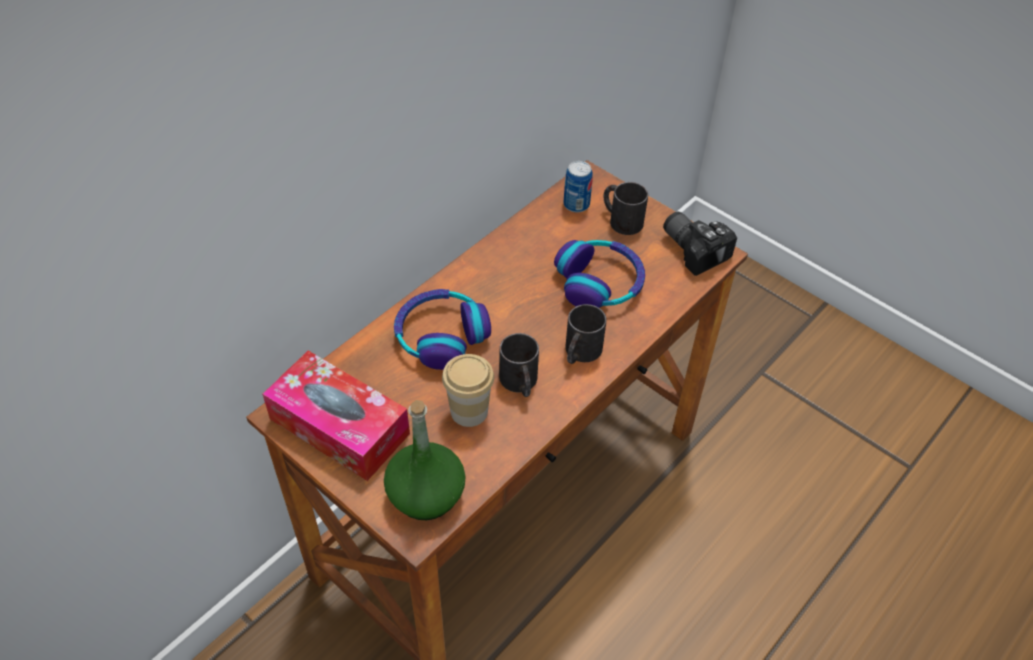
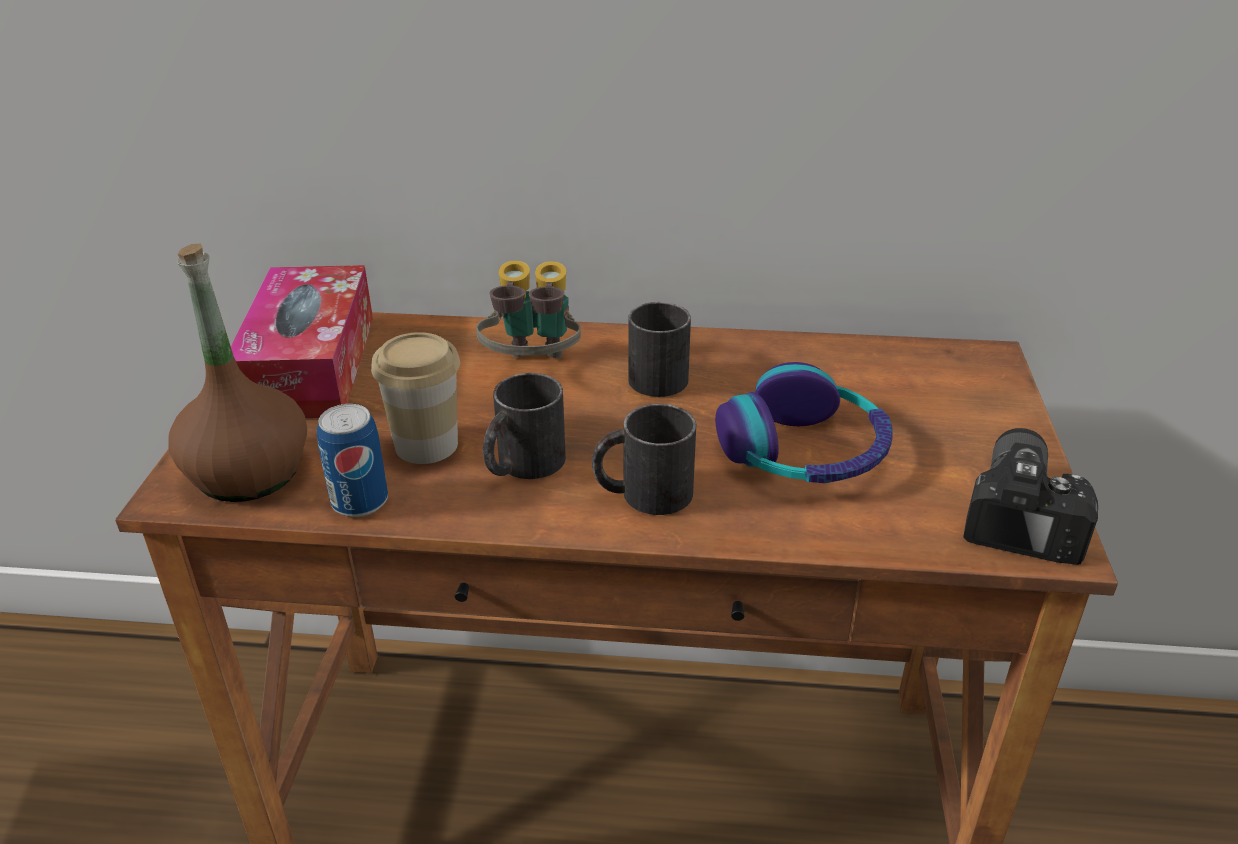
camera: 55 degrees right, 15 degrees down
green bottle [384,400,466,520] -> brown bottle [169,244,307,502]
headphones [394,289,491,370] -> binoculars [476,260,581,359]
can [564,161,593,213] -> can moved to [317,404,388,517]
black mug [603,182,648,235] -> black mug moved to [628,302,691,397]

